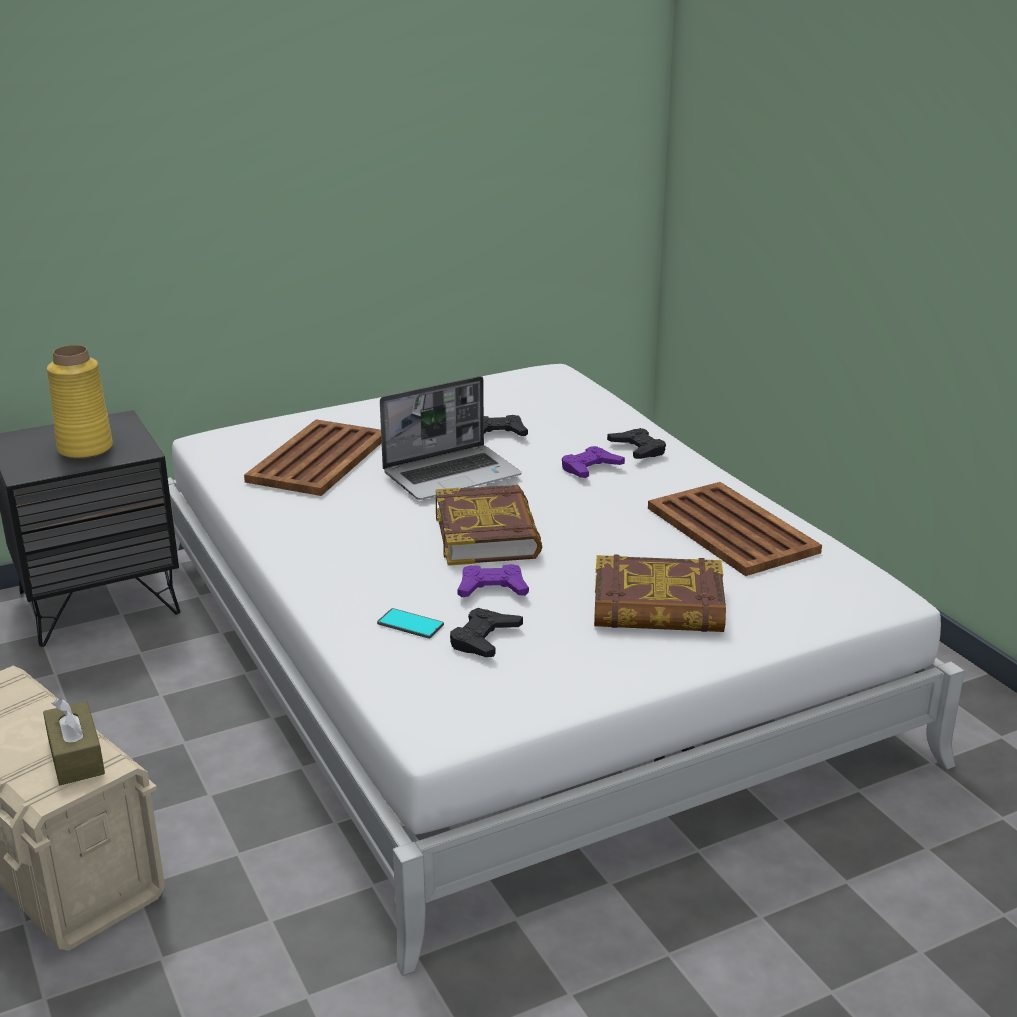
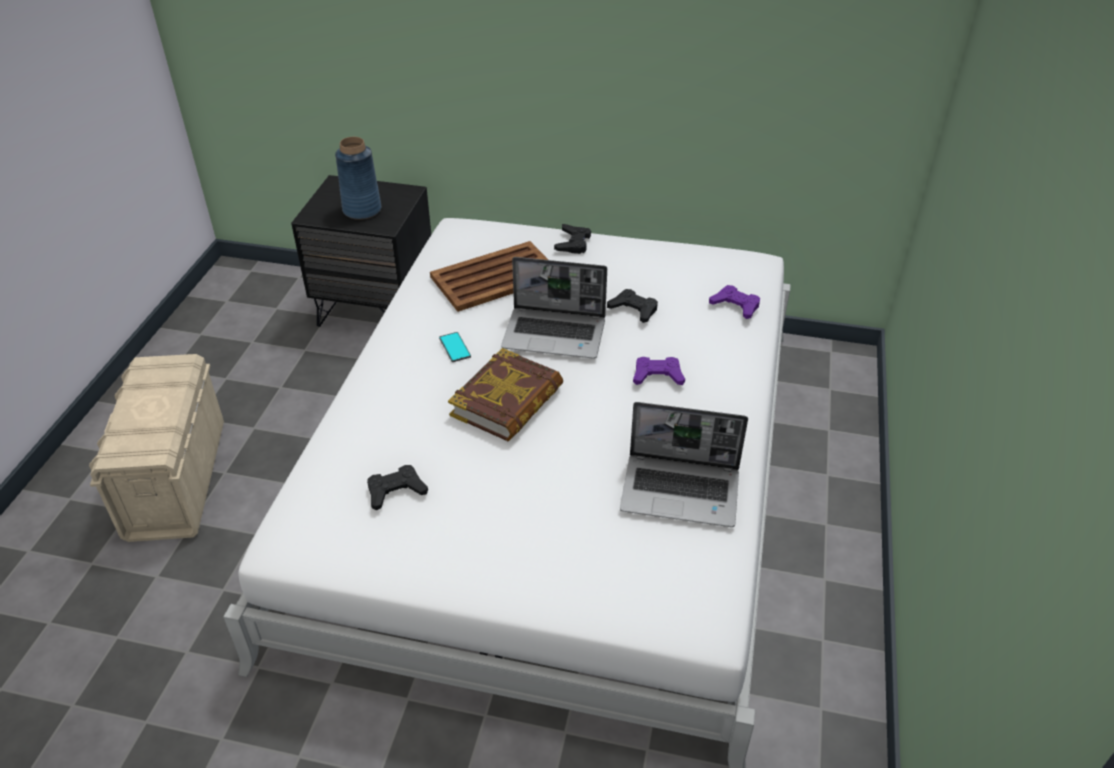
camera: 40 degrees right, 15 degrees up
brown tissue box [43,698,105,785] -> none
yellow vase [47,345,113,459] -> blue vase [335,137,381,220]
phone [377,608,444,639] -> phone moved to [439,332,471,362]
purple game controller [458,564,529,597] -> purple game controller moved to [709,285,760,319]
book [594,554,726,632] -> none
black game controller [607,428,666,459] -> black game controller moved to [554,224,591,254]
brown tray [648,482,822,576] -> laptop [620,402,748,527]

